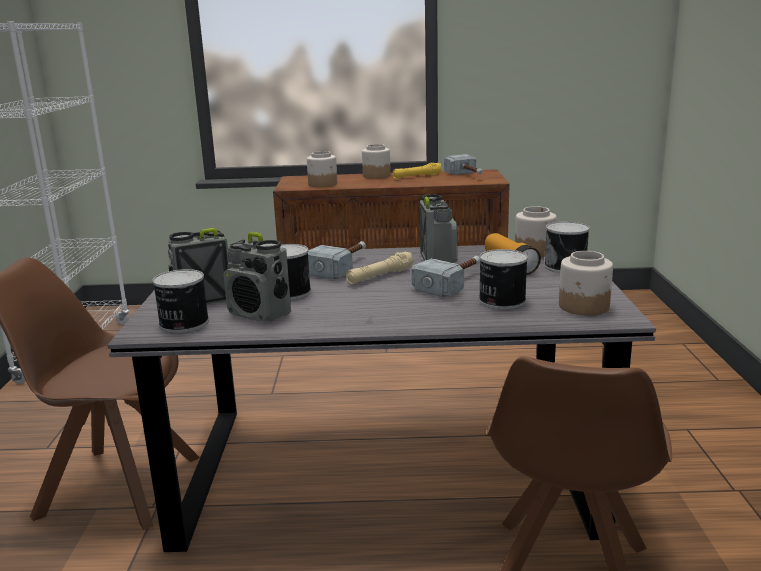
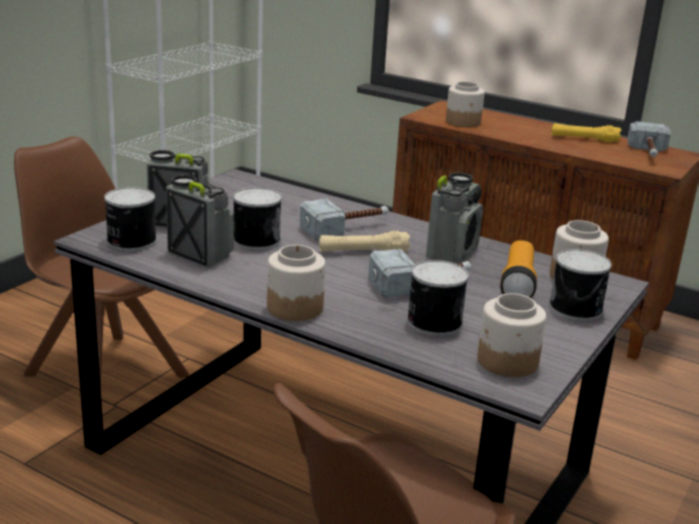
camera: 30 degrees right, 5 degrees up
radio [223,232,291,322] -> radio turned 150 degrees clockwise [166,175,234,268]
jar [362,144,391,179] -> jar moved to [267,245,326,321]

